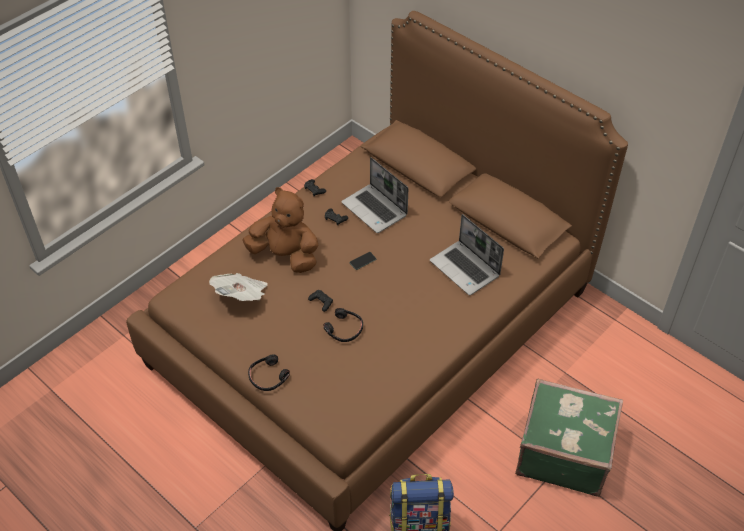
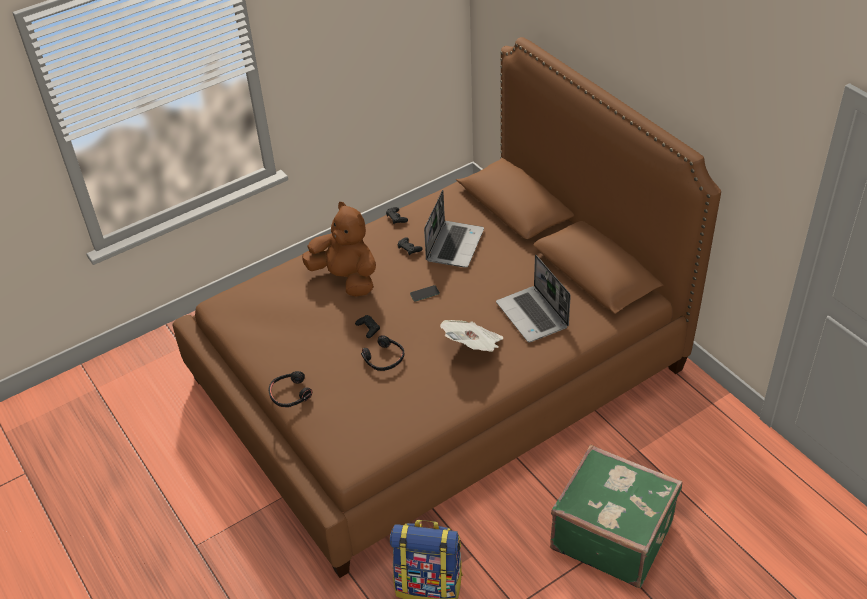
camera: 15 degrees right, 5 degrees down
newspaper [209,273,268,301] -> newspaper moved to [440,320,504,352]
laptop [341,157,408,233] -> laptop turned 135 degrees counterclockwise [424,190,484,268]

